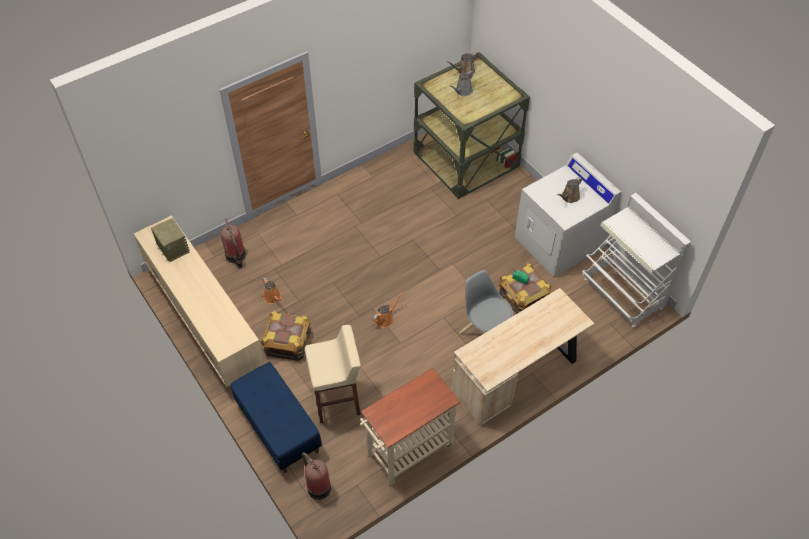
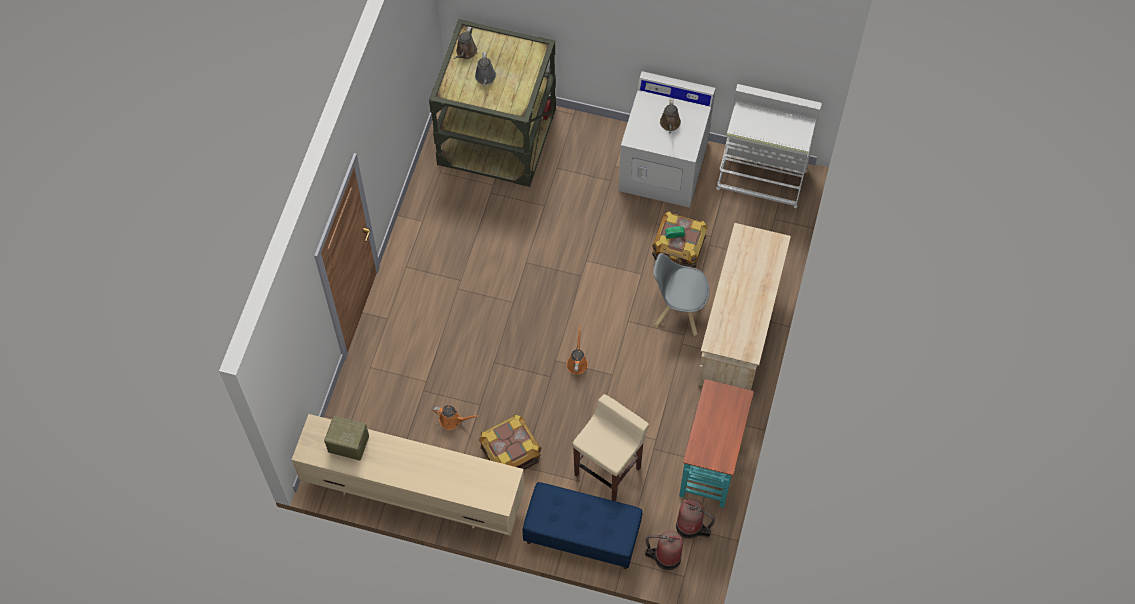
camera: 40 degrees left, 10 degrees up
fire extinguisher [221,218,246,269] -> fire extinguisher moved to [676,499,715,539]
beige cart [360,368,460,485] -> turquoise cart [679,379,754,508]

